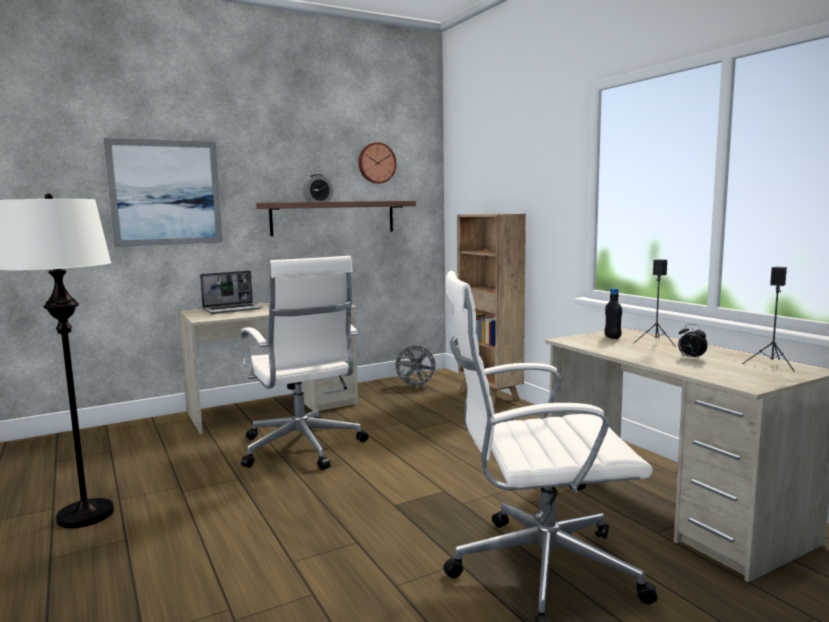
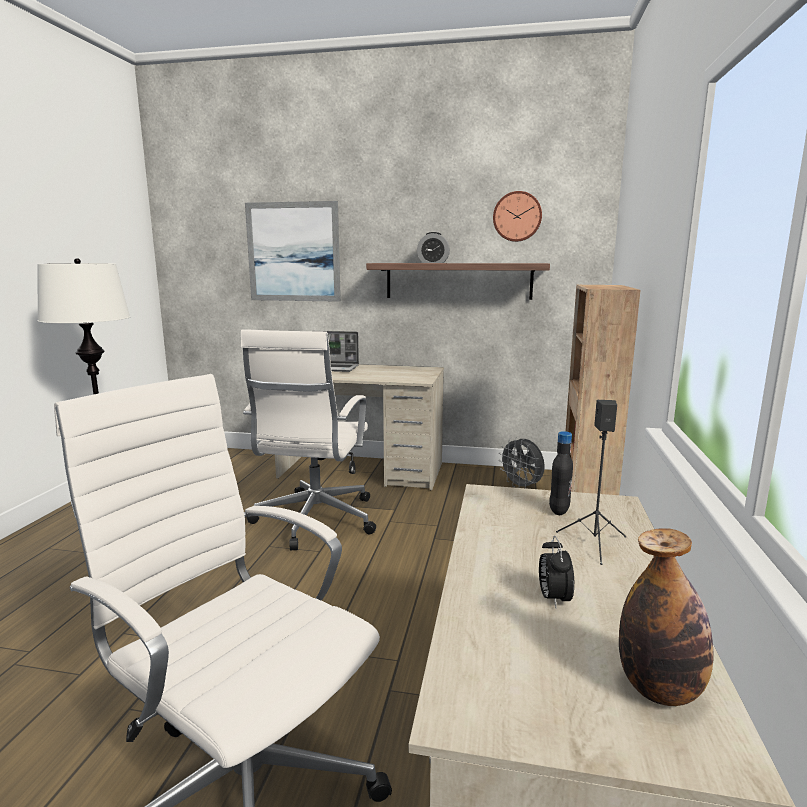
camera: 40 degrees right, 5 degrees up
black speaker [742,267,795,372] -> bottle [619,528,713,706]

